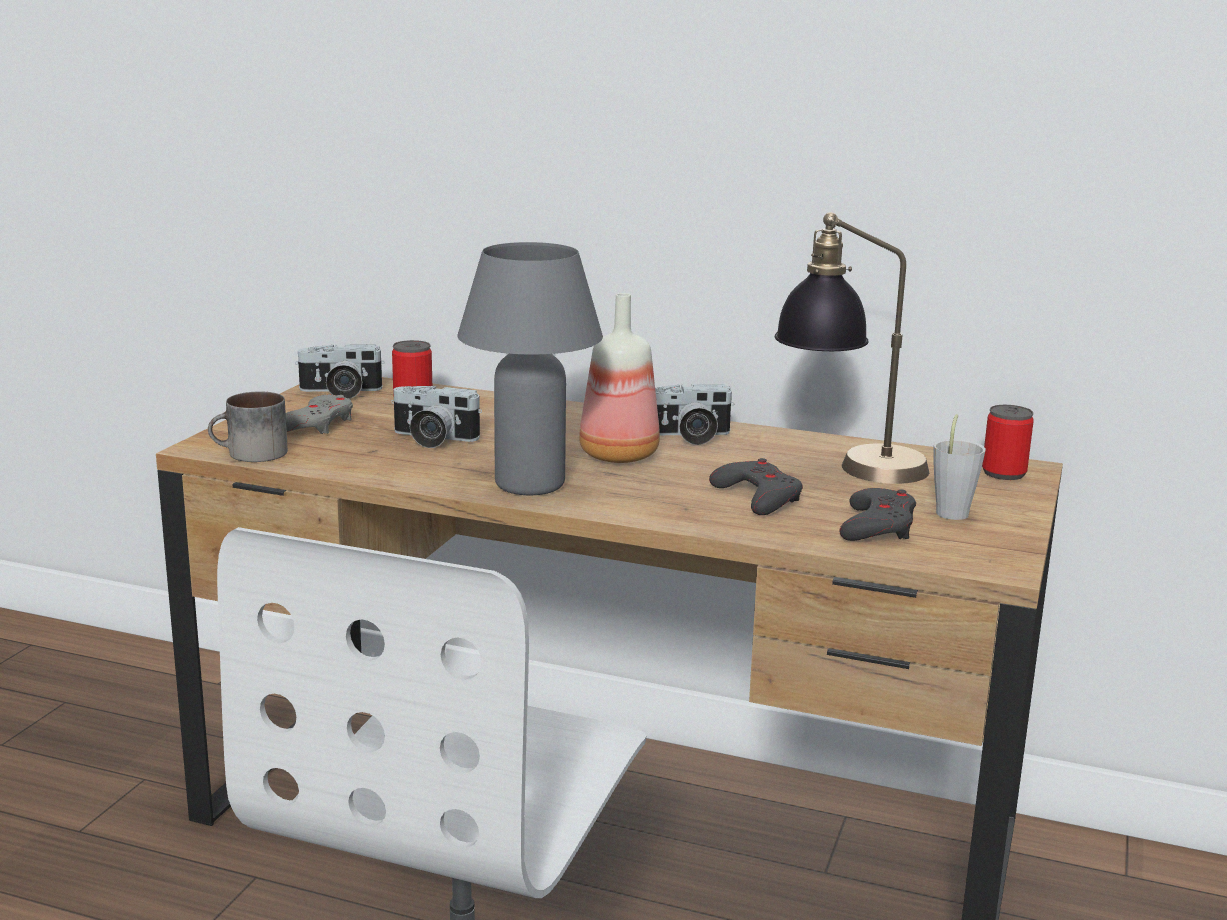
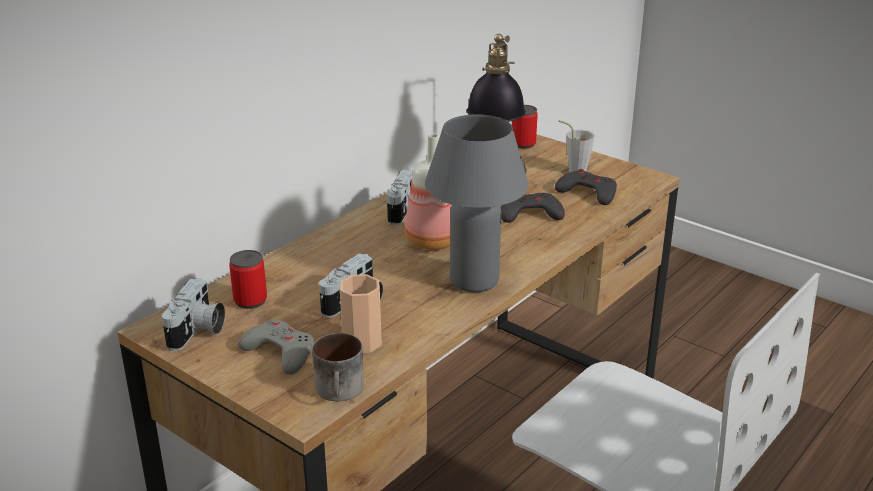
camera: 70 degrees left, 10 degrees up
none -> cup [340,274,382,353]

